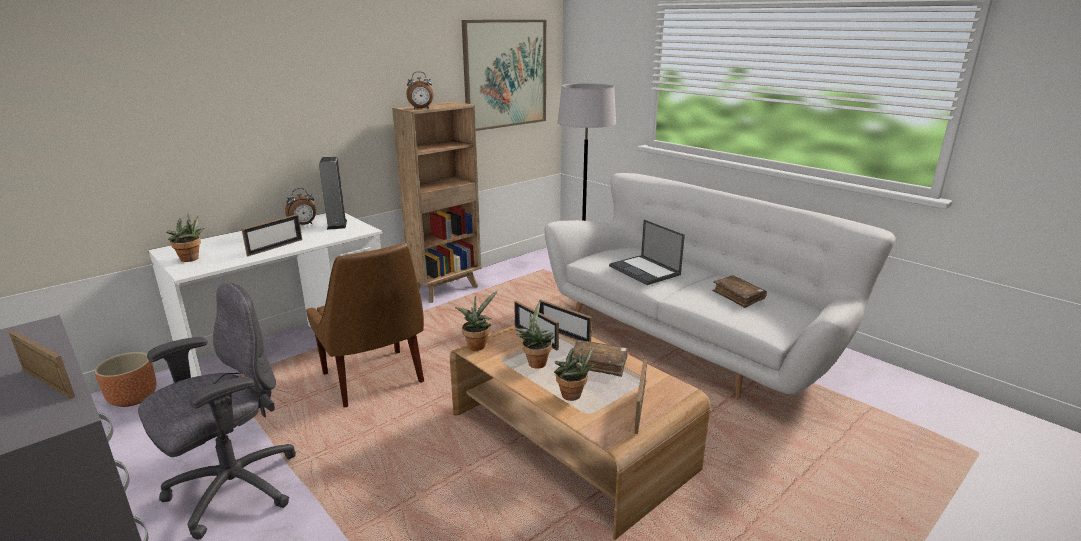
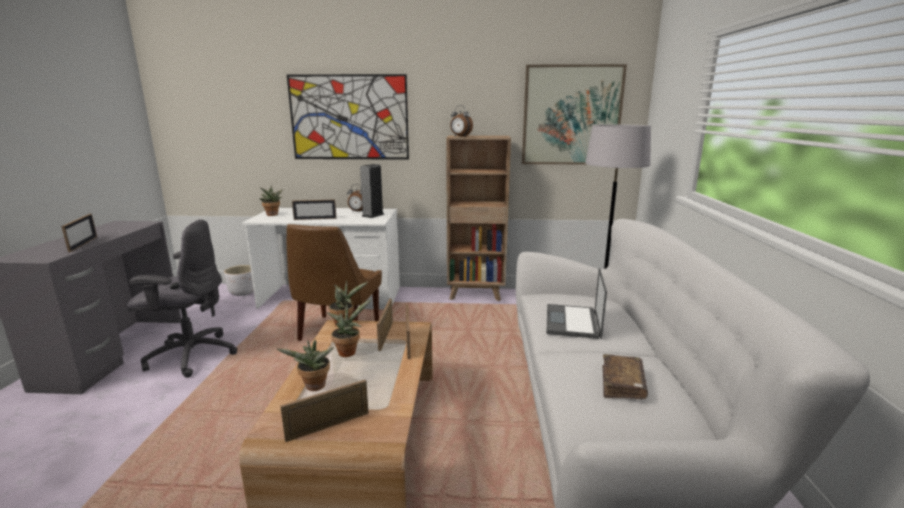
camera: 45 degrees right, 5 degrees down
brown planter [95,352,157,407] -> white planter [224,265,254,296]
brown book [572,340,628,377] -> none
none -> picture [287,74,409,160]

